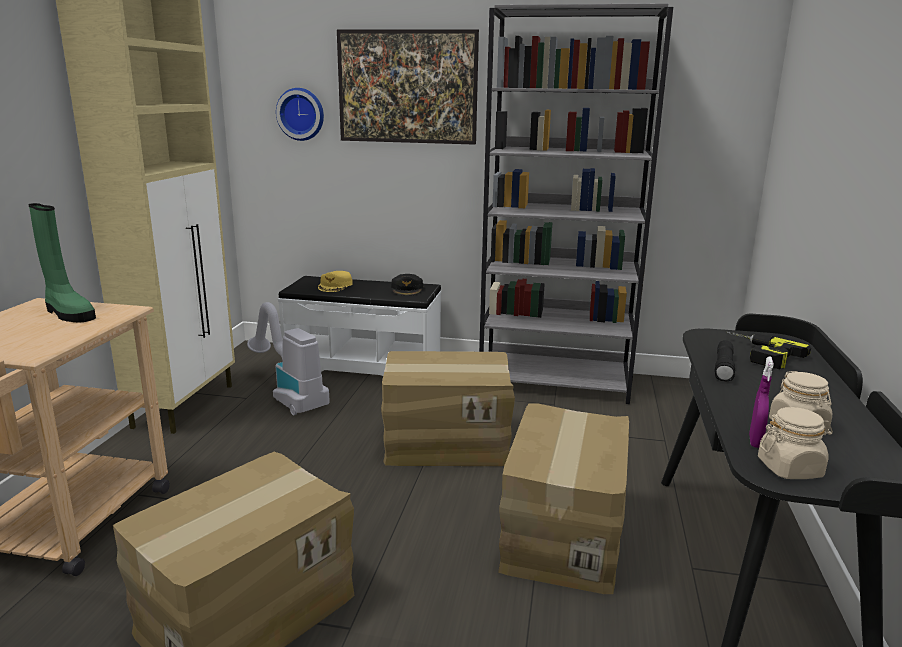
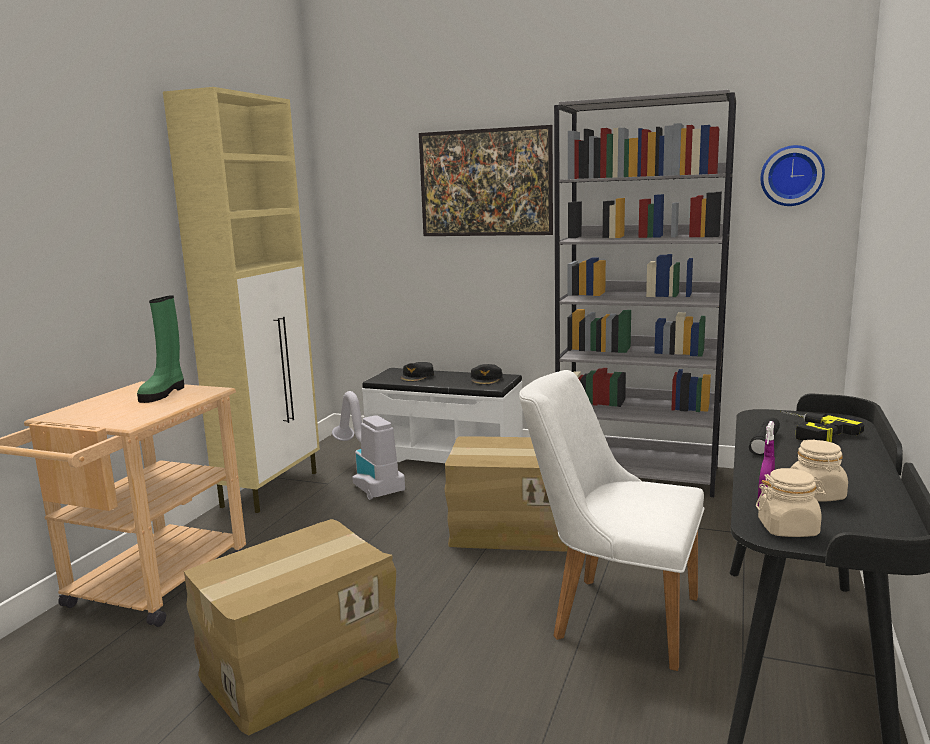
camera: 10 degrees right, 5 degrees down
green boot [29,203,96,322] -> green boot turned 60 degrees clockwise [137,295,184,403]
wall clock [276,88,324,141] -> wall clock moved to [760,145,825,206]
yellow cap [318,271,353,292] -> black cap [400,362,434,382]
cardboard box [498,403,629,594] -> white chair [519,370,705,671]

